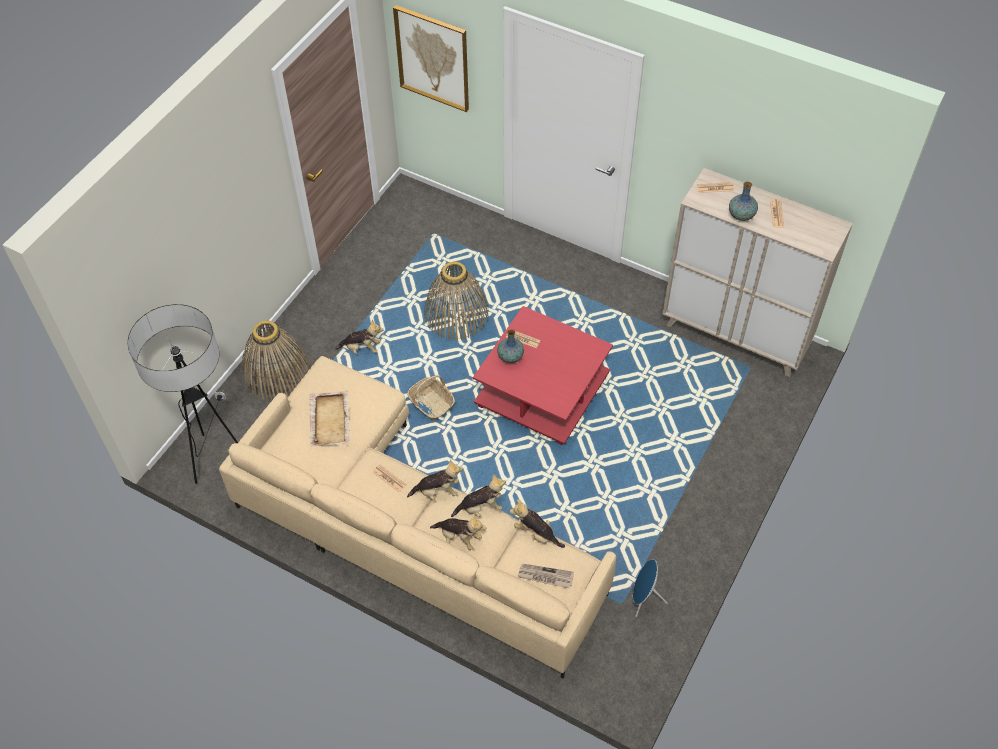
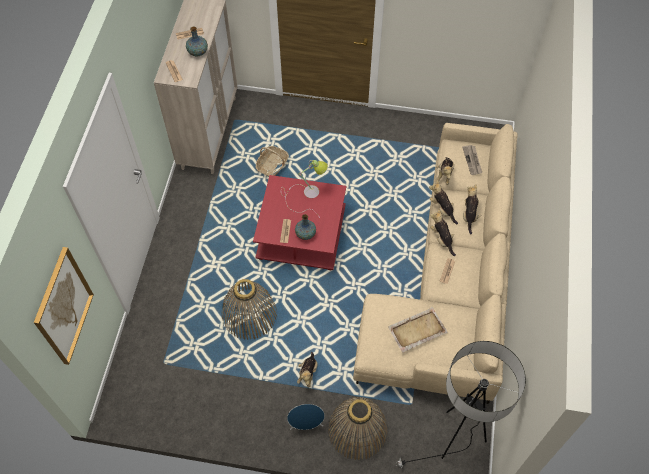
camera: 110 degrees left, 5 degrees up
plush toy [335,319,384,354] -> plush toy turned 150 degrees counterclockwise [297,352,318,388]
basket [407,375,455,420] -> basket moved to [256,146,289,176]
blue speaker [633,559,668,617] -> blue speaker moved to [287,404,325,430]
none -> table lamp [281,160,328,216]

